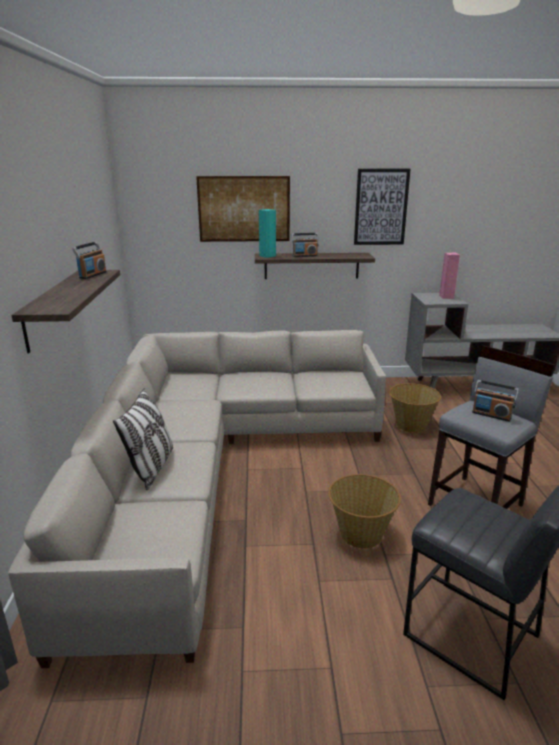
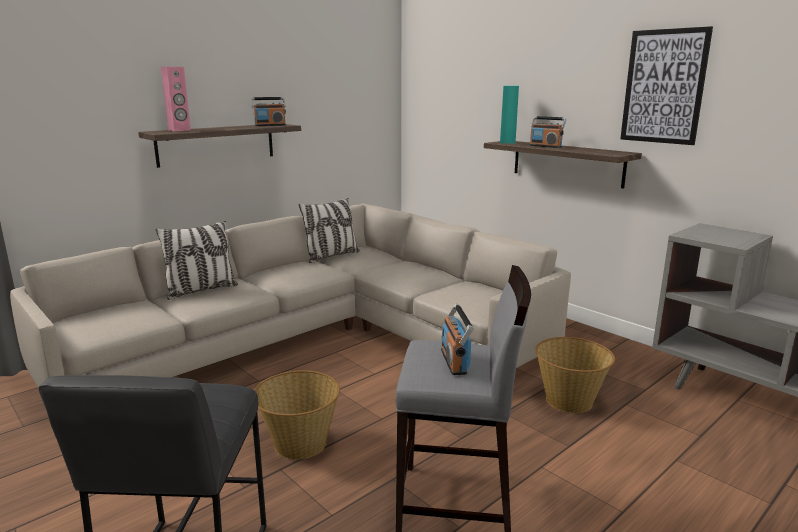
camera: 50 degrees right, 5 degrees down
picture [196,176,290,242] -> none
pink speaker [439,253,460,299] -> pink speaker moved to [161,67,191,131]
none -> pillow [299,198,360,263]

